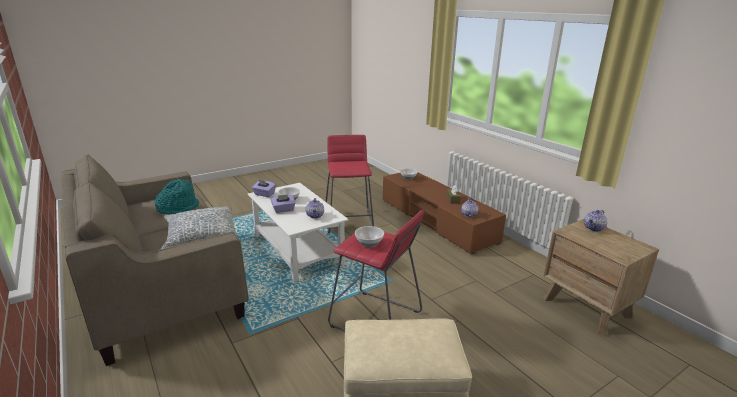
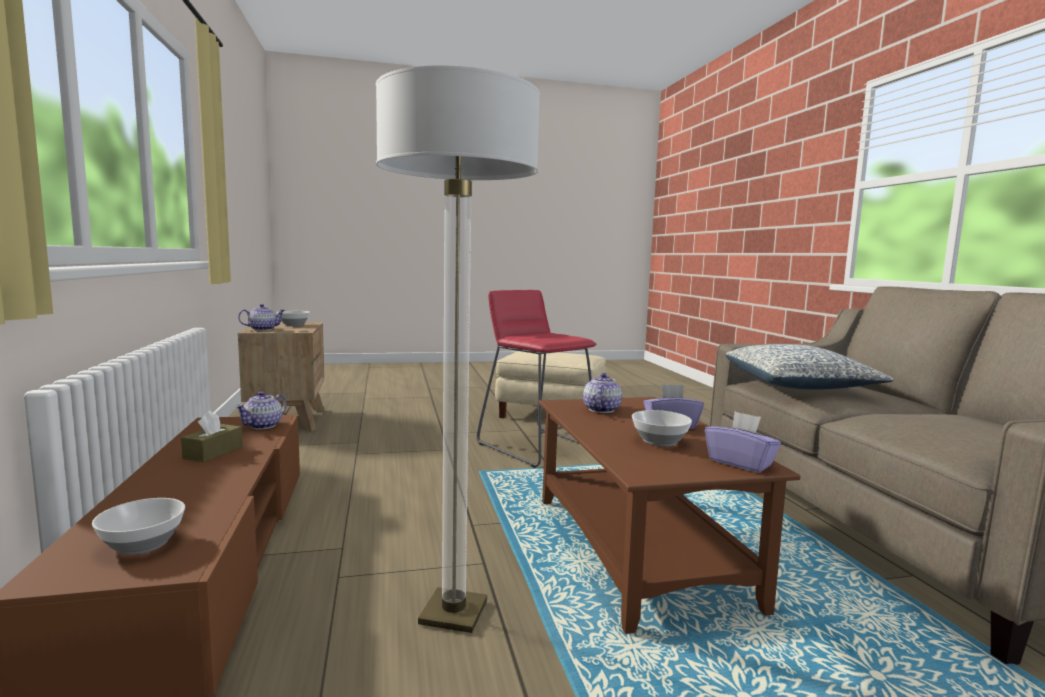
camera: 160 degrees left, 15 degrees down
turquoise hat [154,179,199,215] -> none
white coffee table [248,183,349,282] -> brown coffee table [539,397,800,634]
red stool [325,135,374,233] -> floor lamp [376,65,540,633]
bowl [355,226,384,248] -> bowl moved to [277,311,310,326]

